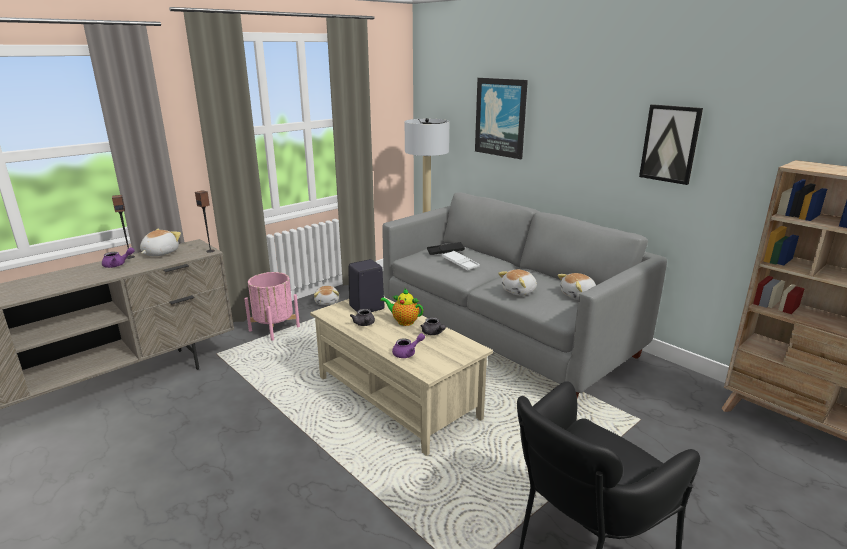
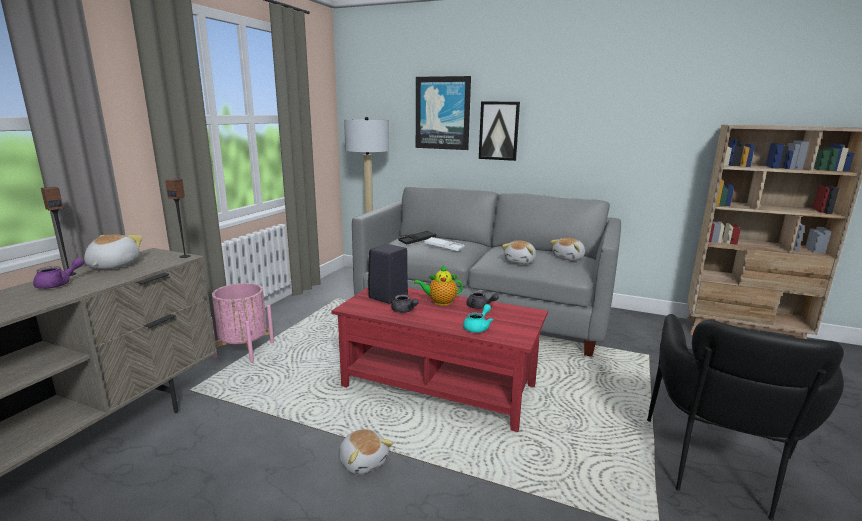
camera: 25 degrees left, 5 degrees down
beige coffee table [310,297,493,456] -> red coffee table [331,287,548,432]
plush toy [314,286,339,305] -> plush toy moved to [339,429,393,475]
purple teapot [392,333,425,358] -> turquoise teapot [463,304,493,333]
picture [639,104,703,185] -> picture moved to [479,102,520,161]

